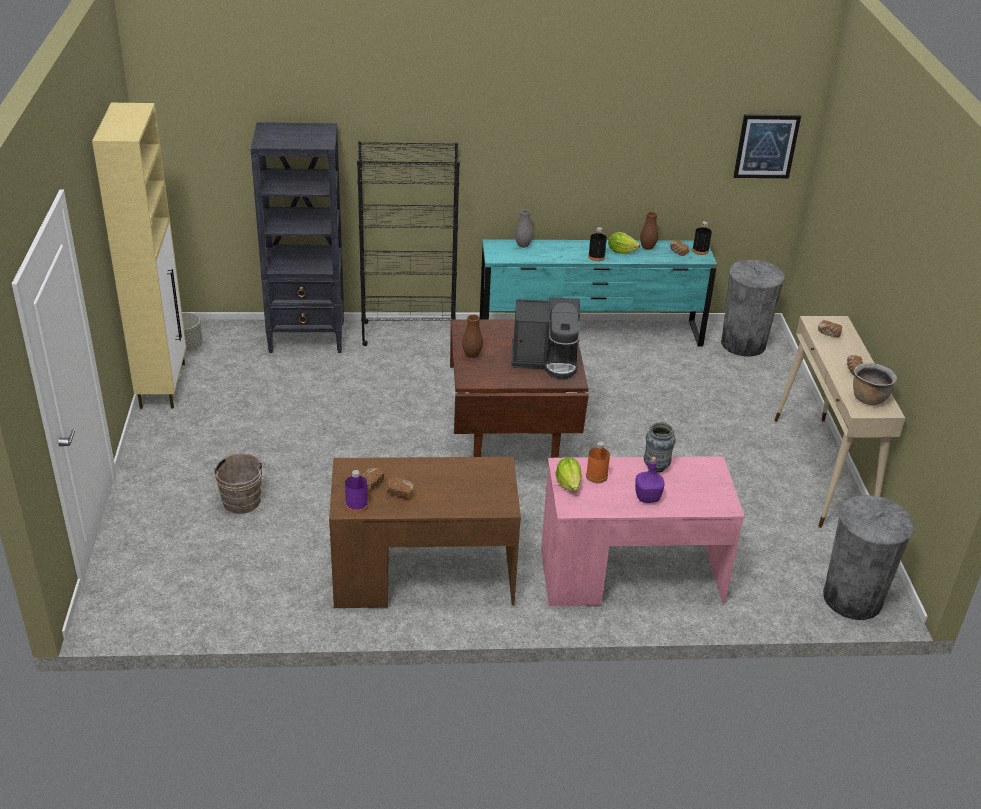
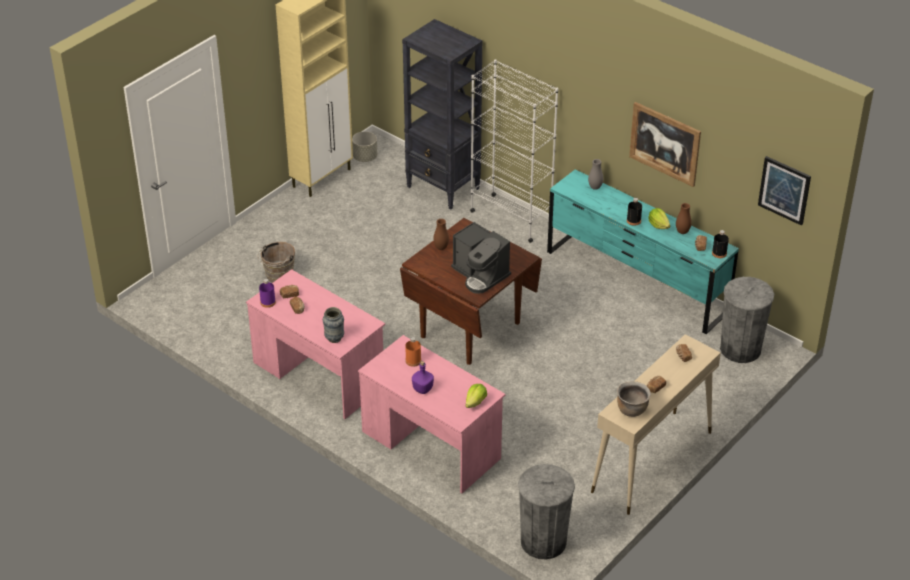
camera: 45 degrees right, 5 degrees up
brown desk [329,457,521,608] -> pink desk [246,269,385,419]
black bookcase [357,141,460,346] -> white bookcase [470,59,558,243]
lettuce [556,458,581,491] -> lettuce moved to [465,384,487,408]
vase [644,422,675,473] -> vase moved to [323,307,344,343]
none -> picture [629,102,701,187]

